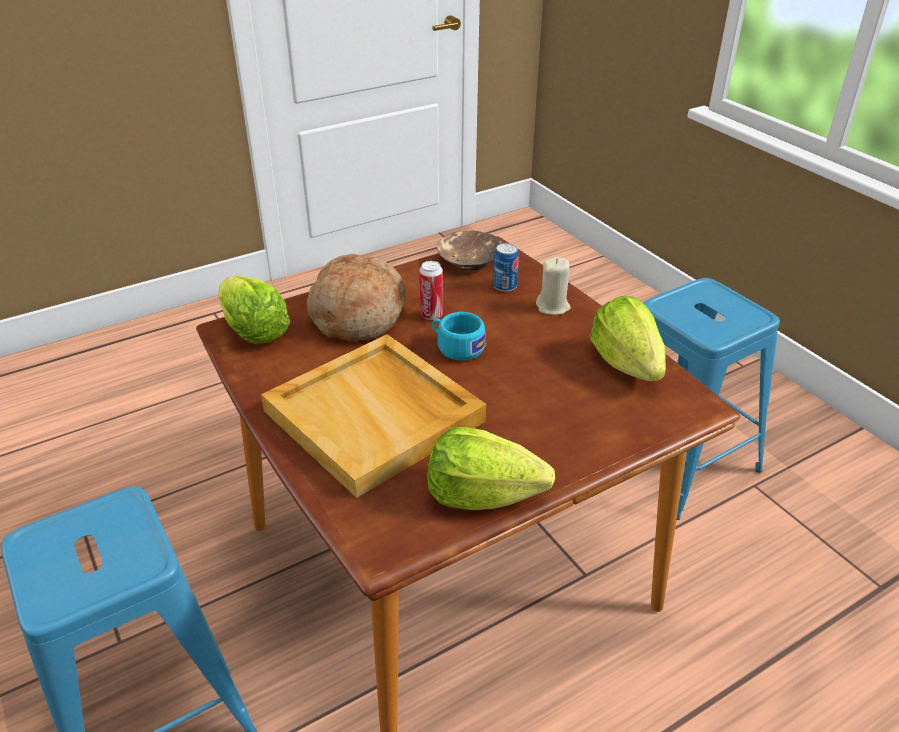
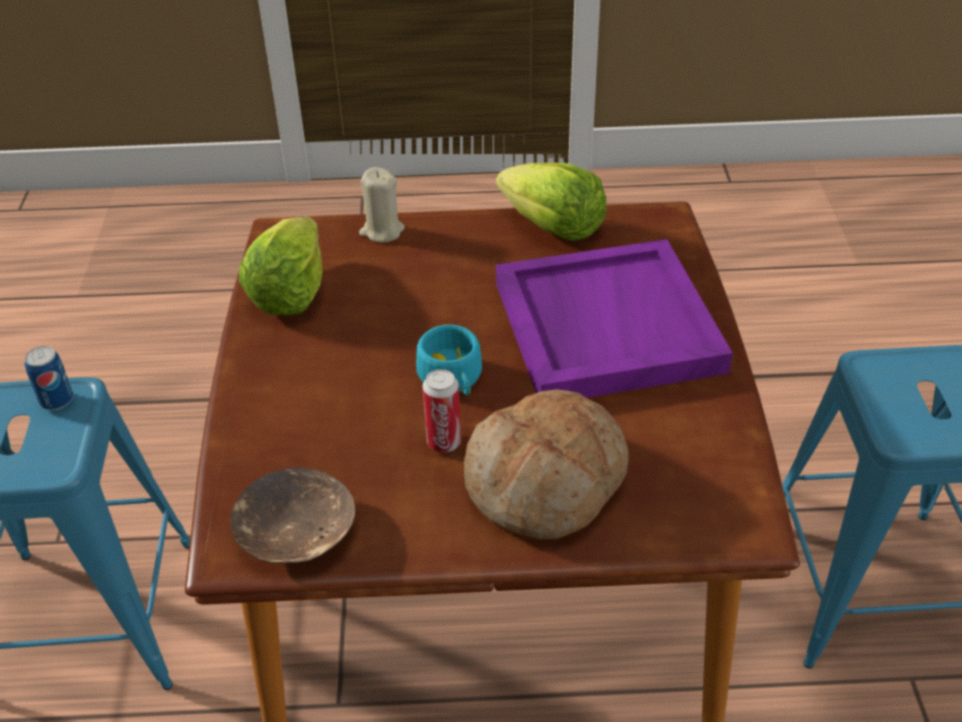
camera: 150 degrees left, 5 degrees up
lettuce [218,276,290,344] -> none
beige tray [261,334,486,498] -> purple tray [496,239,733,398]
can [493,243,519,292] -> can moved to [25,346,73,410]
beige candle [536,257,570,315] -> beige candle moved to [359,167,405,243]

